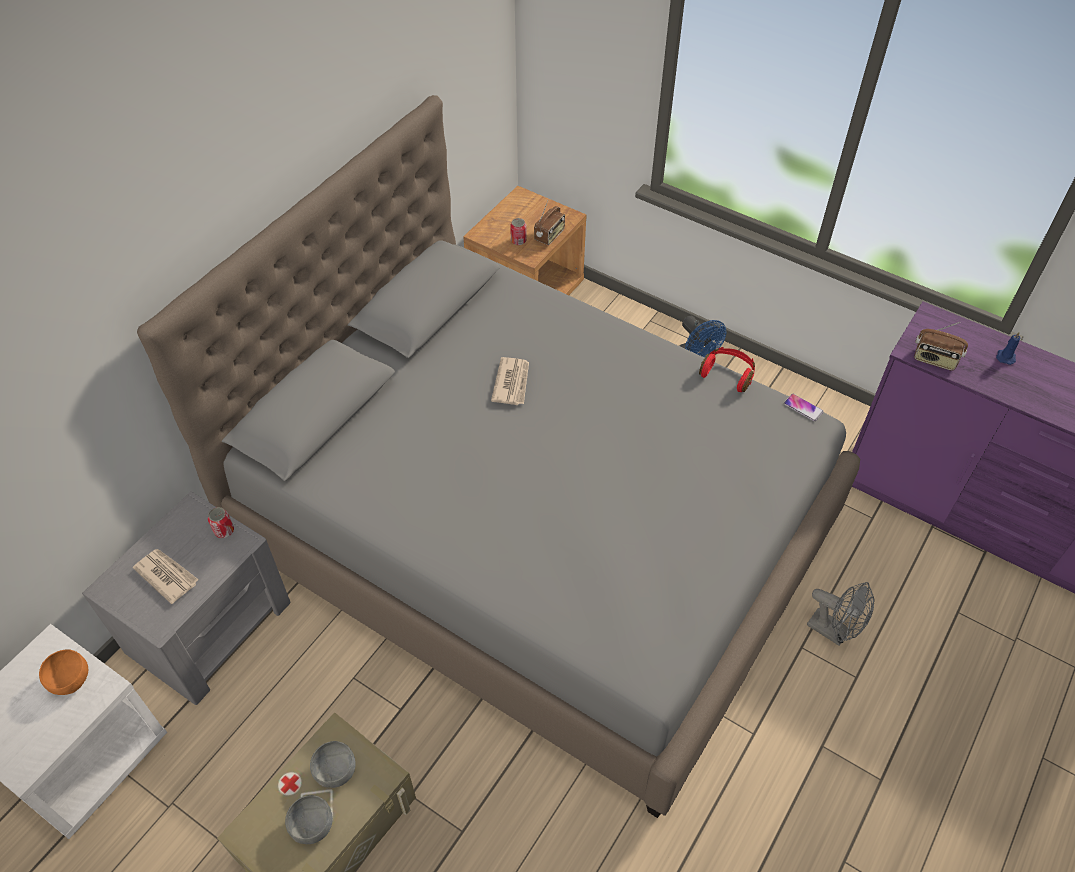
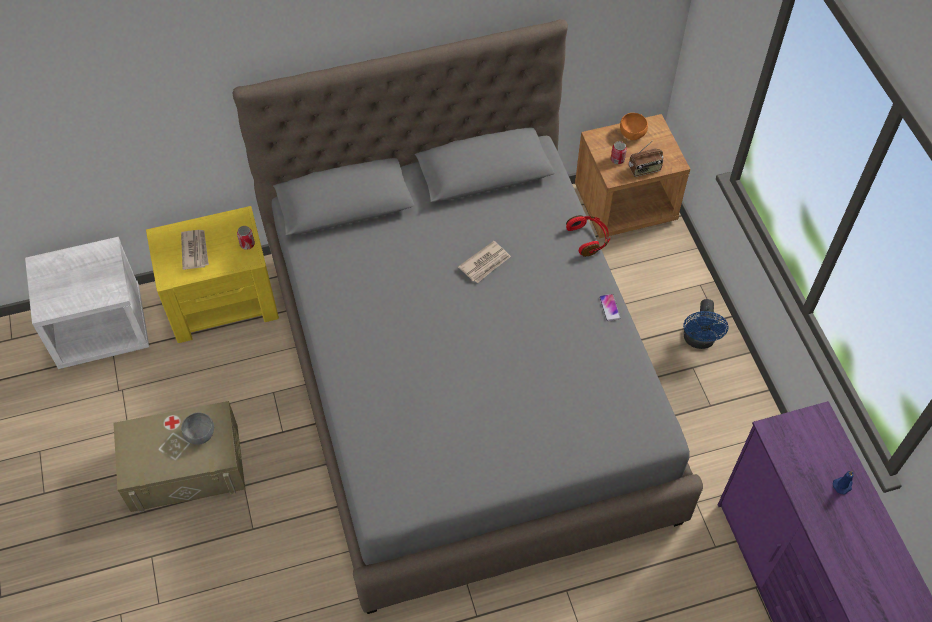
camera: 40 degrees right, 5 degrees up
orange bowl [39,649,88,695] -> orange bowl moved to [620,113,648,140]
grey nightstand [82,491,291,705] -> yellow nightstand [146,206,279,343]
grey bowl [285,795,333,844] -> none
red headphones [699,347,755,392] -> red headphones moved to [566,215,610,257]
phone [784,394,823,421] -> phone moved to [599,294,620,321]
grey fan [807,582,875,646] -> none
radio [914,322,968,371] -> none

